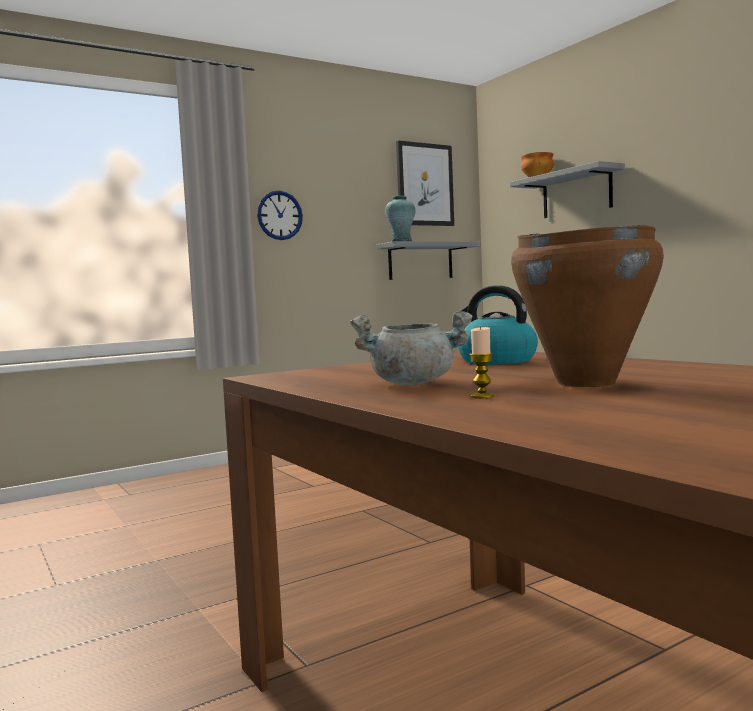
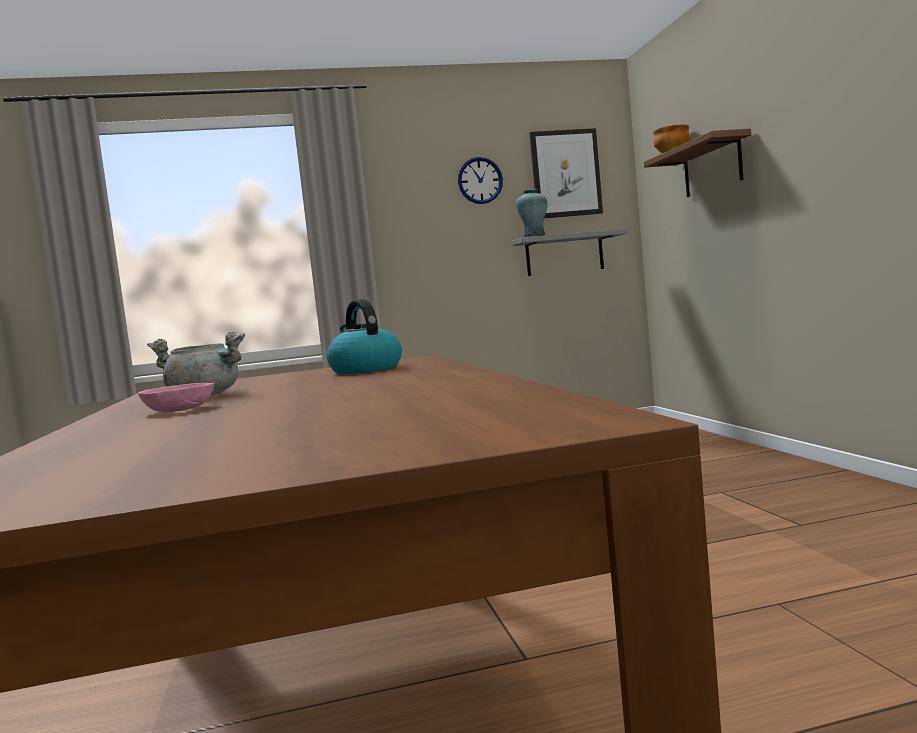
camera: 20 degrees right, 0 degrees up
wall clock [257,191,303,240] -> wall clock moved to [458,157,503,204]
candle [469,327,494,398] -> pink bowl [138,383,214,412]
grey shelf [510,161,625,218] -> brown shelf [644,129,751,197]
brown cooking pot [511,225,664,387] -> none

